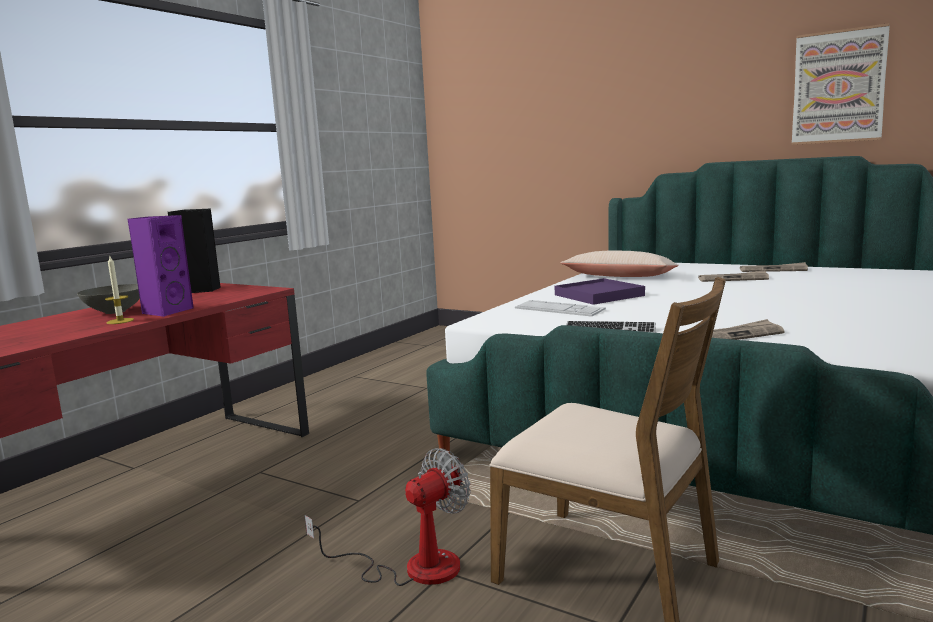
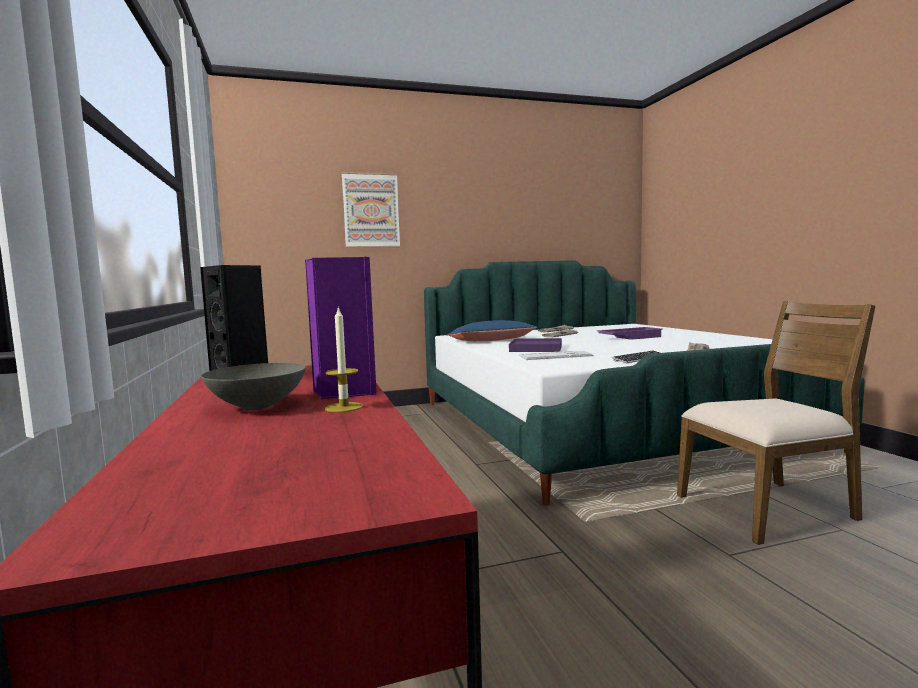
camera: 50 degrees left, 5 degrees down
fan [304,448,471,586] -> none
beige pillow [561,250,679,277] -> blue pillow [447,320,538,341]
picture [792,23,890,145] -> picture moved to [342,172,400,248]
none -> purple tray [597,327,663,340]

